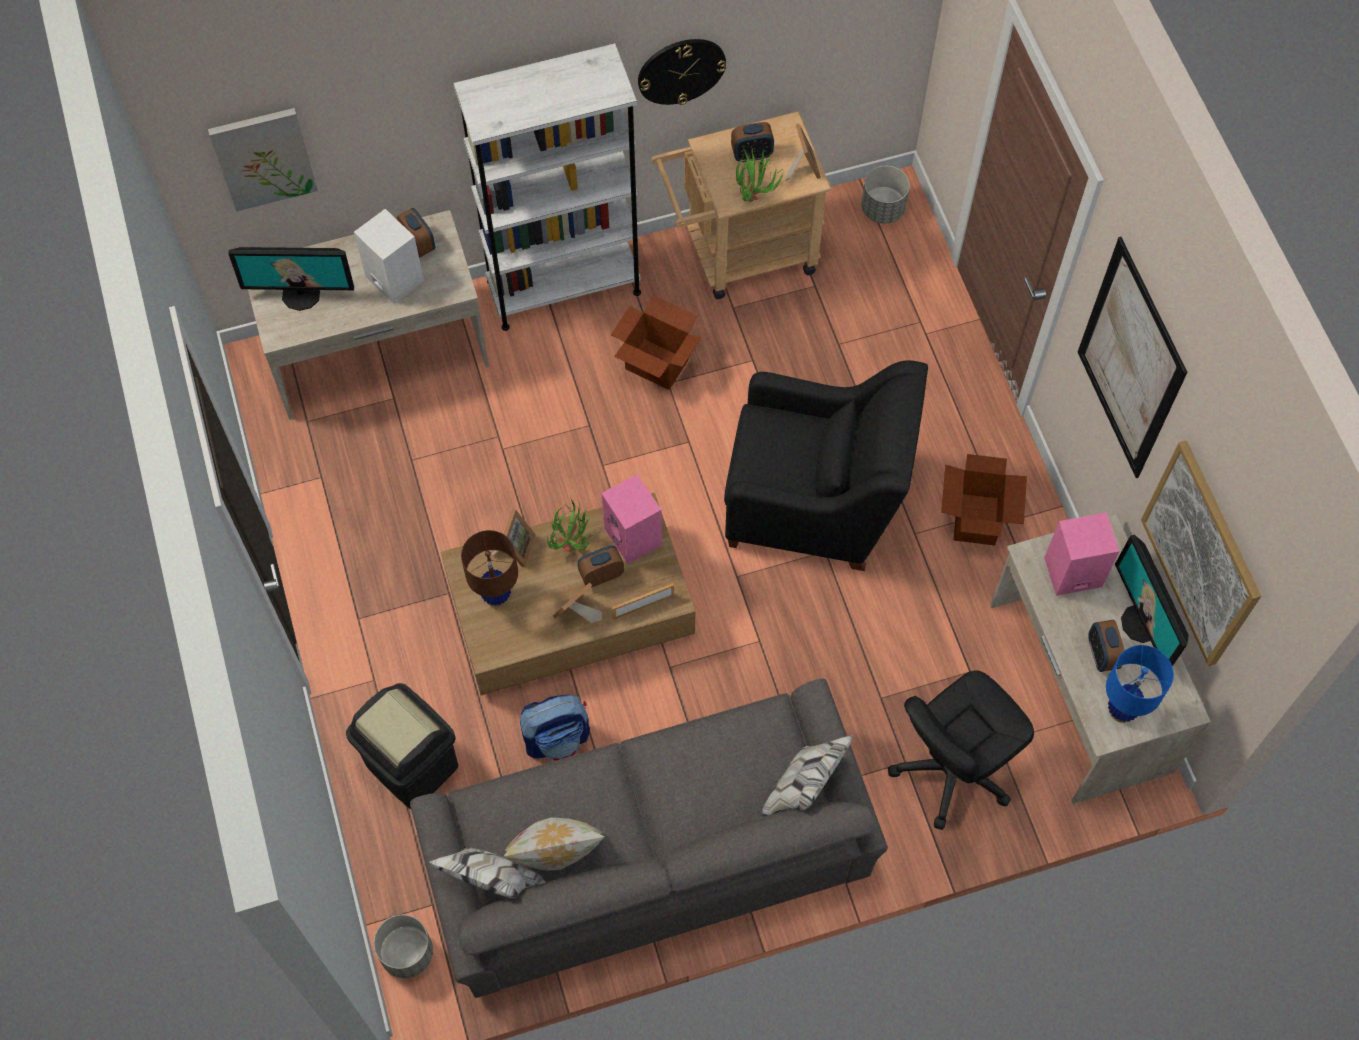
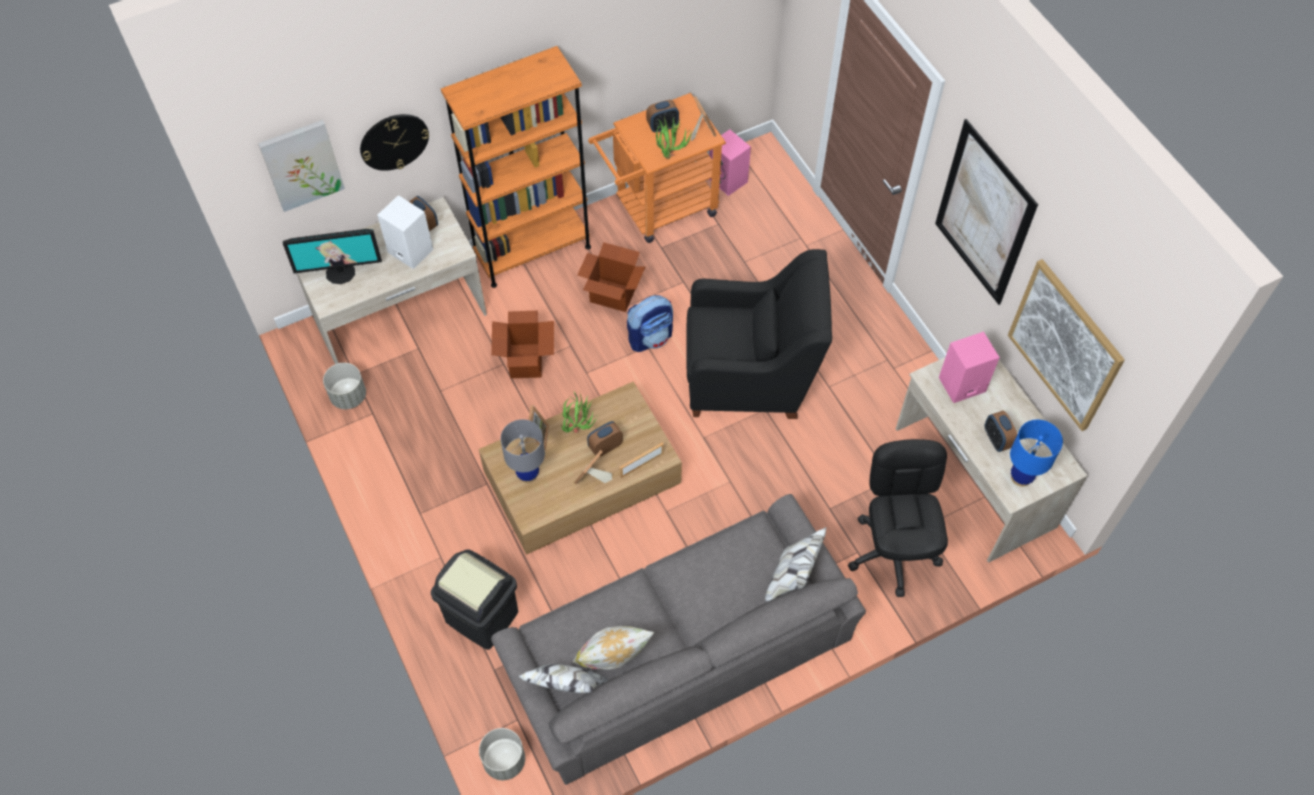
camera: 10 degrees left, 5 degrees down
white bookcase [453,43,641,331] -> orange bookcase [441,46,591,288]
brown table lamp [461,530,518,607] -> grey table lamp [501,419,545,483]
backpack [520,695,590,761] -> backpack moved to [627,295,673,352]
pink speaker [601,474,662,564] -> pink speaker moved to [709,129,751,196]
wall clock [638,39,726,105] -> wall clock moved to [360,114,429,171]
beige cart [651,111,831,299] -> orange cart [588,93,726,243]
grey planter [861,166,910,224] -> grey planter moved to [323,363,366,409]
black office chair [888,670,1034,830] -> black office chair turned 135 degrees clockwise [848,439,948,597]
cardboard box [941,454,1027,545] -> cardboard box moved to [491,311,554,378]
monitor [1115,534,1189,666] -> none

